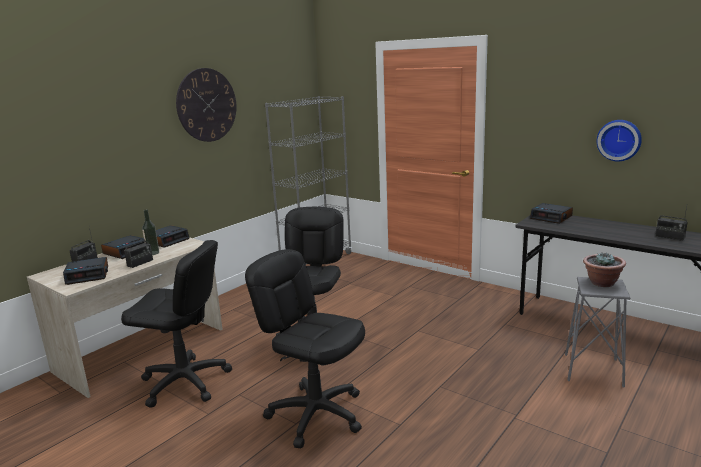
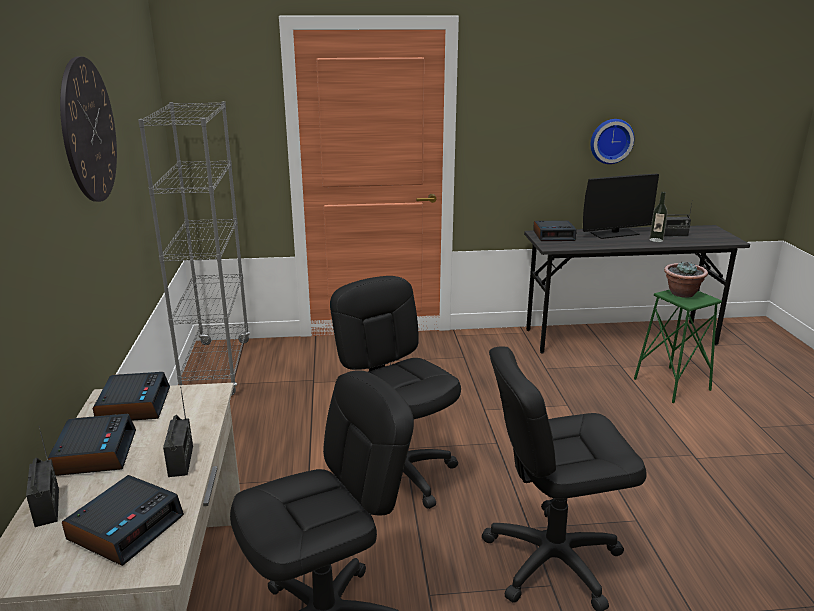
camera: 45 degrees left, 5 degrees up
bottle [142,210,159,255] -> bottle moved to [649,192,668,242]
grey stool [565,277,630,388] -> green stool [634,290,722,403]
none -> monitor [583,174,659,239]

